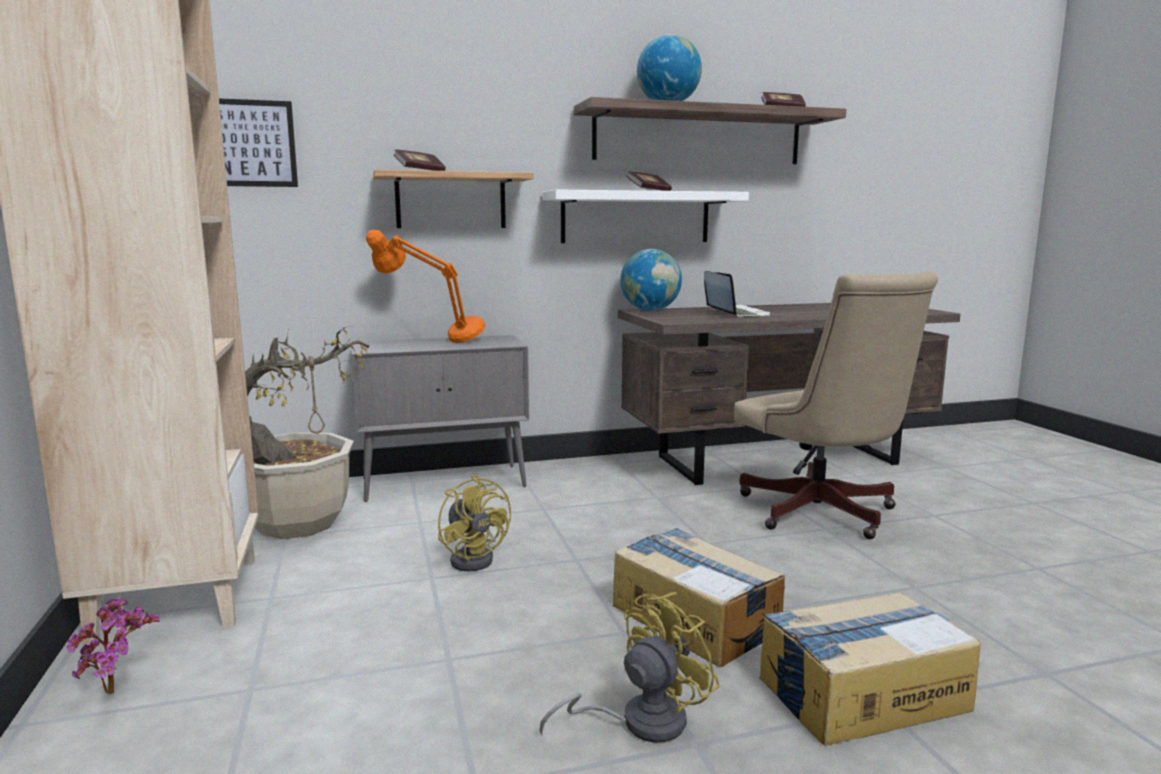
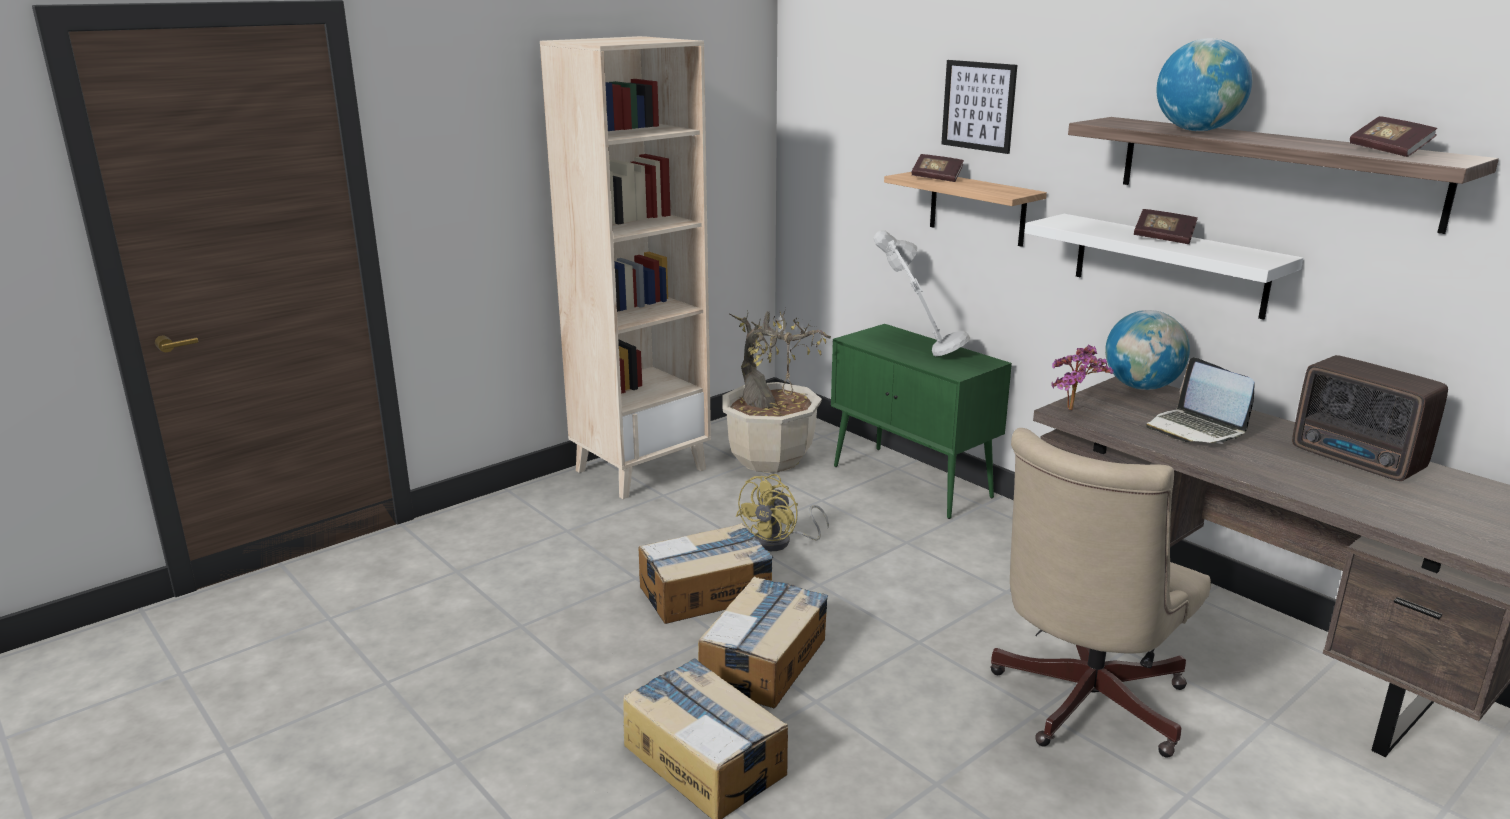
camera: 65 degrees right, 10 degrees up
potted plant [66,597,160,694] -> potted plant moved to [1051,345,1114,410]
picture [219,98,298,187] -> picture moved to [941,60,1017,154]
grey cabinet [351,335,529,502] -> green cabinet [831,324,1012,519]
orange table lamp [366,230,485,343] -> grey table lamp [874,230,970,356]
yellow fan [539,592,720,743] -> none
laptop [704,271,771,317] -> laptop turned 105 degrees clockwise [1146,357,1255,444]
none -> cardboard box [638,523,773,624]
none -> radio [1292,355,1448,481]

